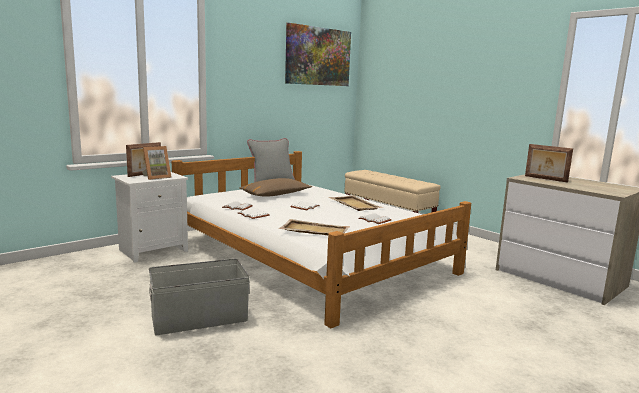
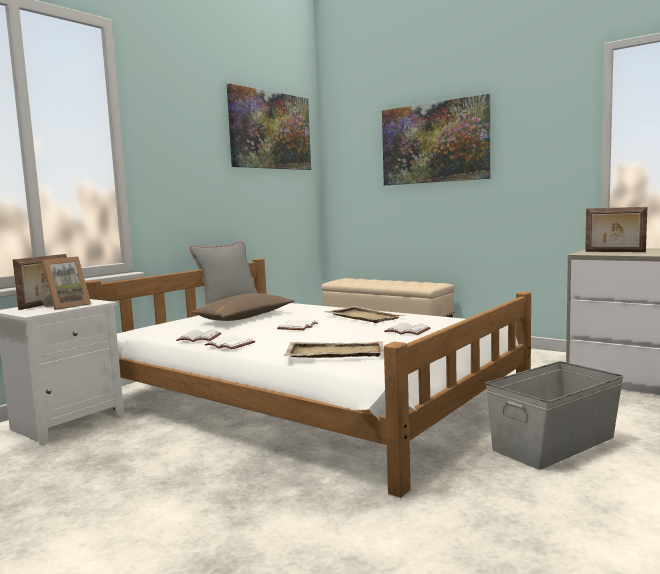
camera: 10 degrees left, 5 degrees down
grey storage box [149,259,250,335] -> grey storage box moved to [485,361,624,470]
none -> picture [382,94,490,185]

